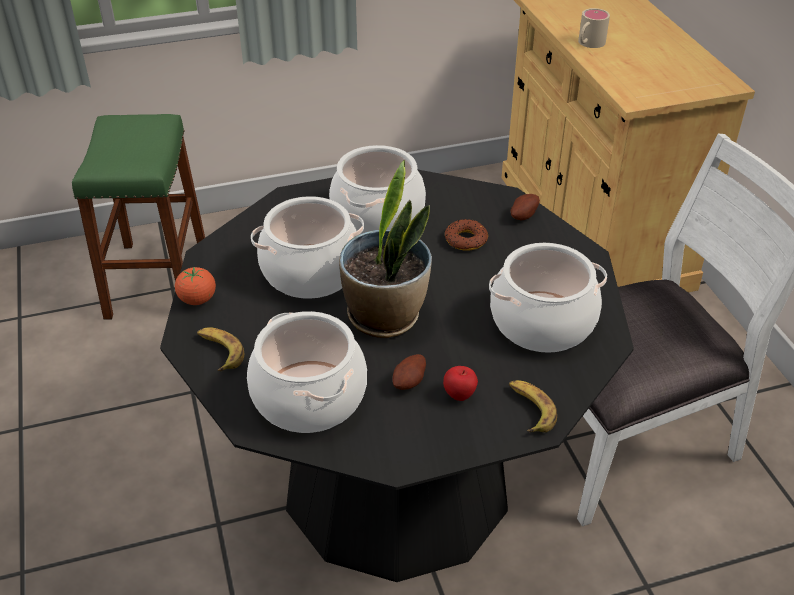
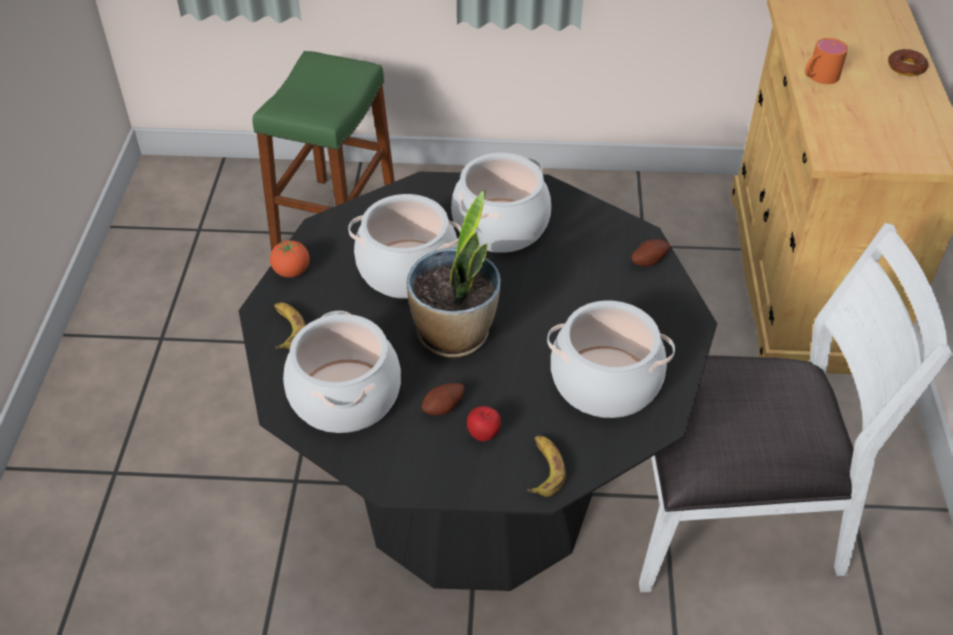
camera: 20 degrees right, 5 degrees up
donut [445,219,488,251] -> donut moved to [888,49,929,76]
beige mug [578,8,610,48] -> orange mug [805,38,848,84]

